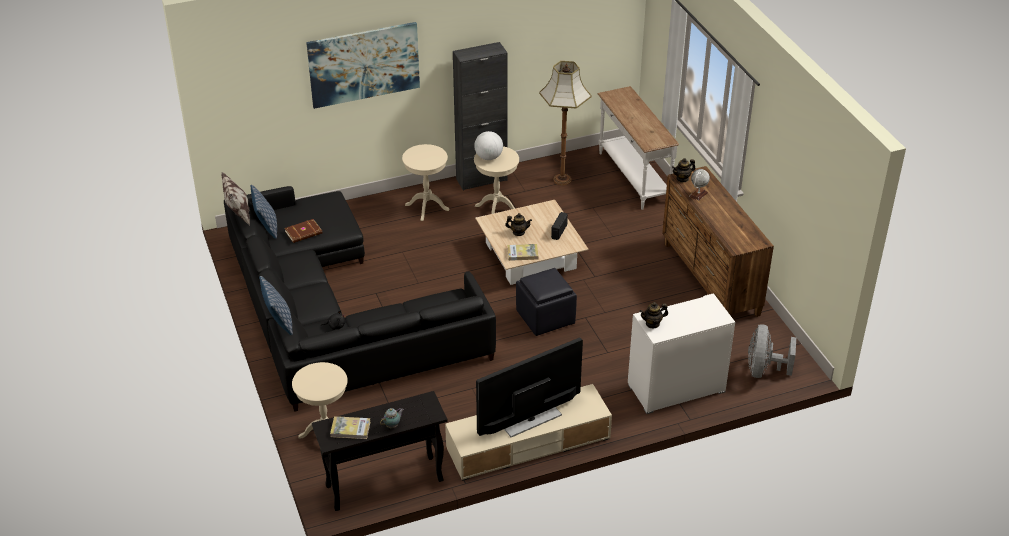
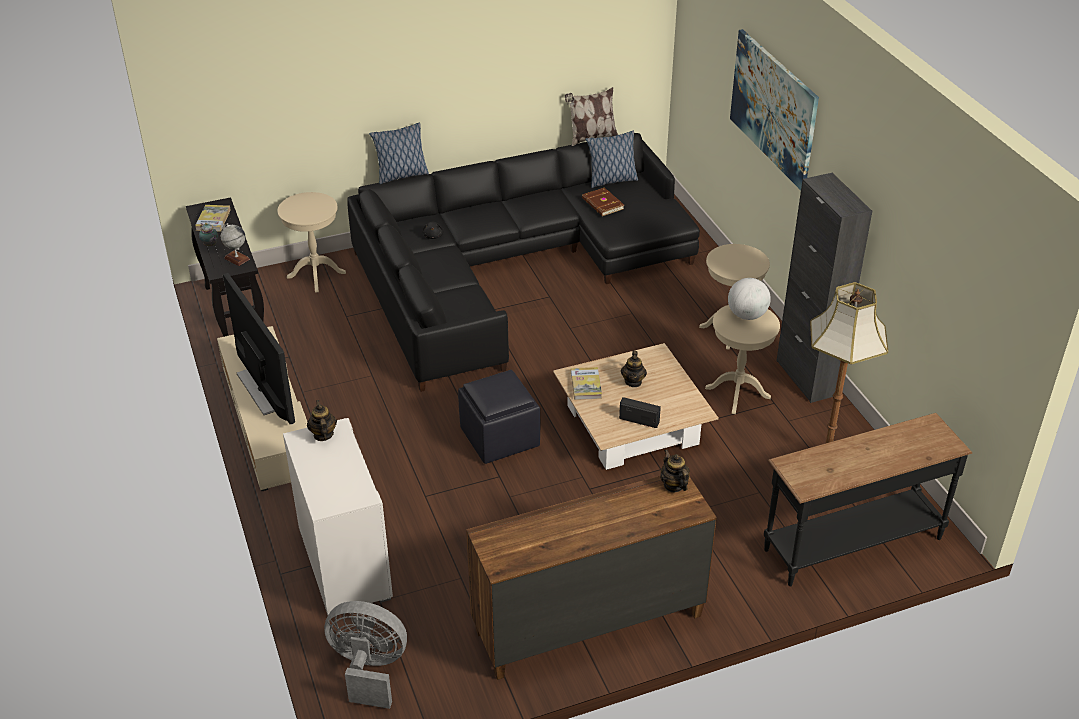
camera: 90 degrees right, 0 degrees up
white console table [597,86,679,210] -> black console table [764,413,972,586]
globe [689,169,710,201] -> globe moved to [221,223,250,266]

